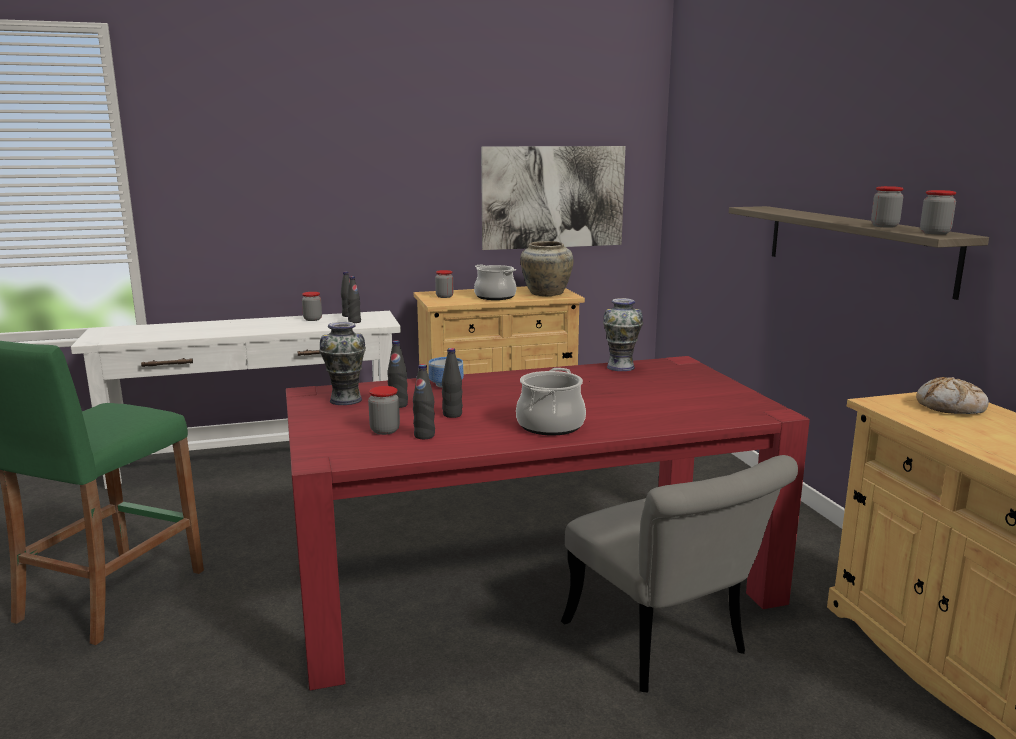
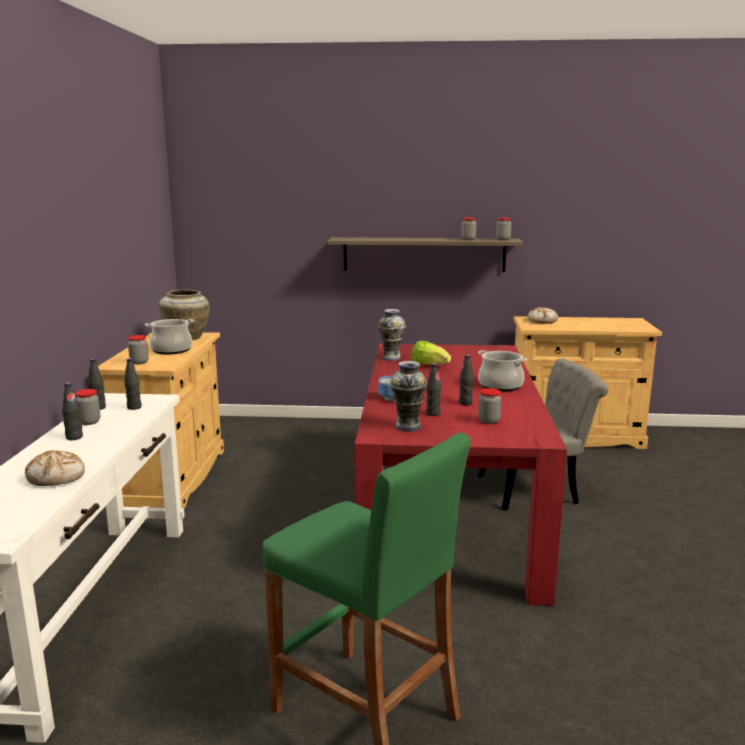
camera: 70 degrees left, 0 degrees up
black bottle [413,364,435,439] -> black bottle moved to [62,382,83,440]
picture [481,146,626,250] -> none
none -> bread [25,450,85,486]
none -> lettuce [411,341,451,365]

